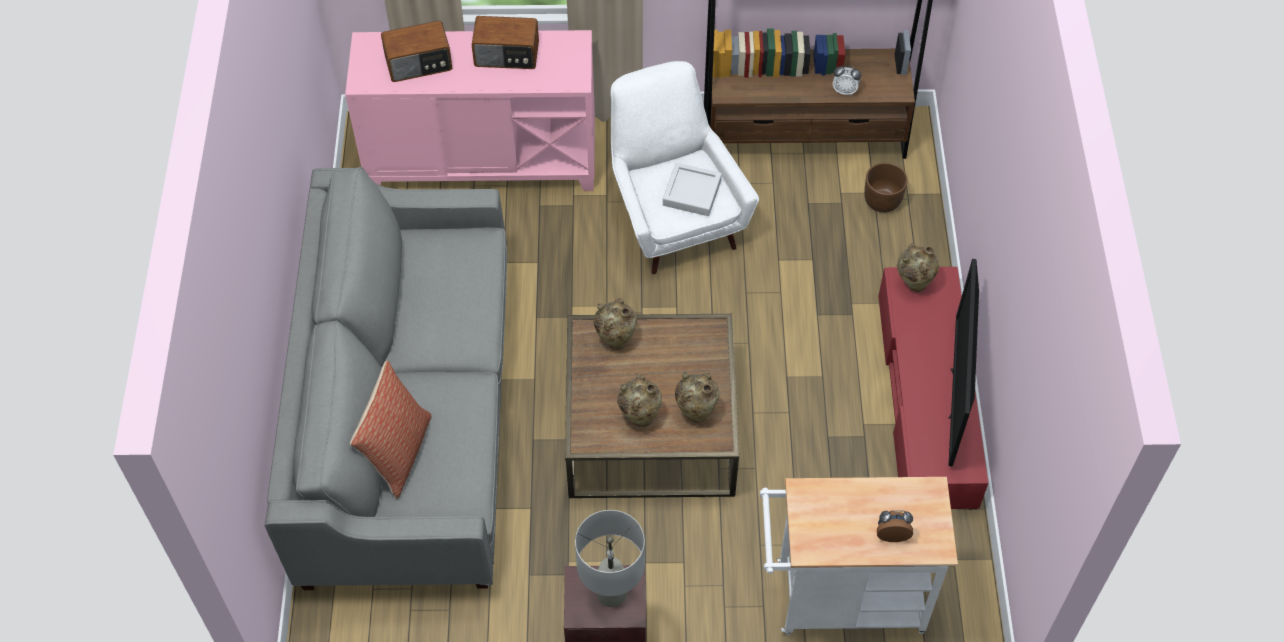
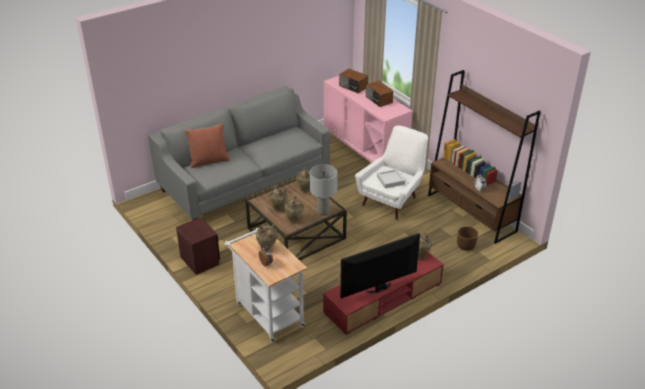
camera: 55 degrees right, 20 degrees down
grey table lamp [575,510,645,607] -> grey table lamp moved to [310,164,337,216]
none -> beige vase [256,223,278,250]

